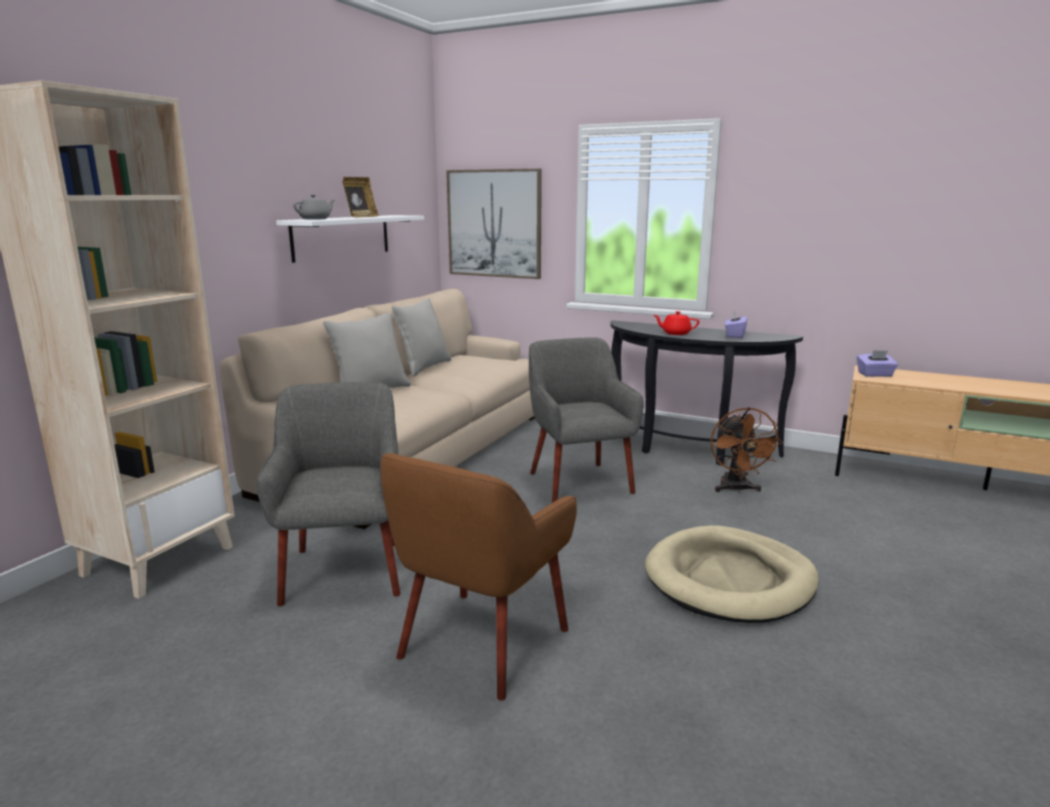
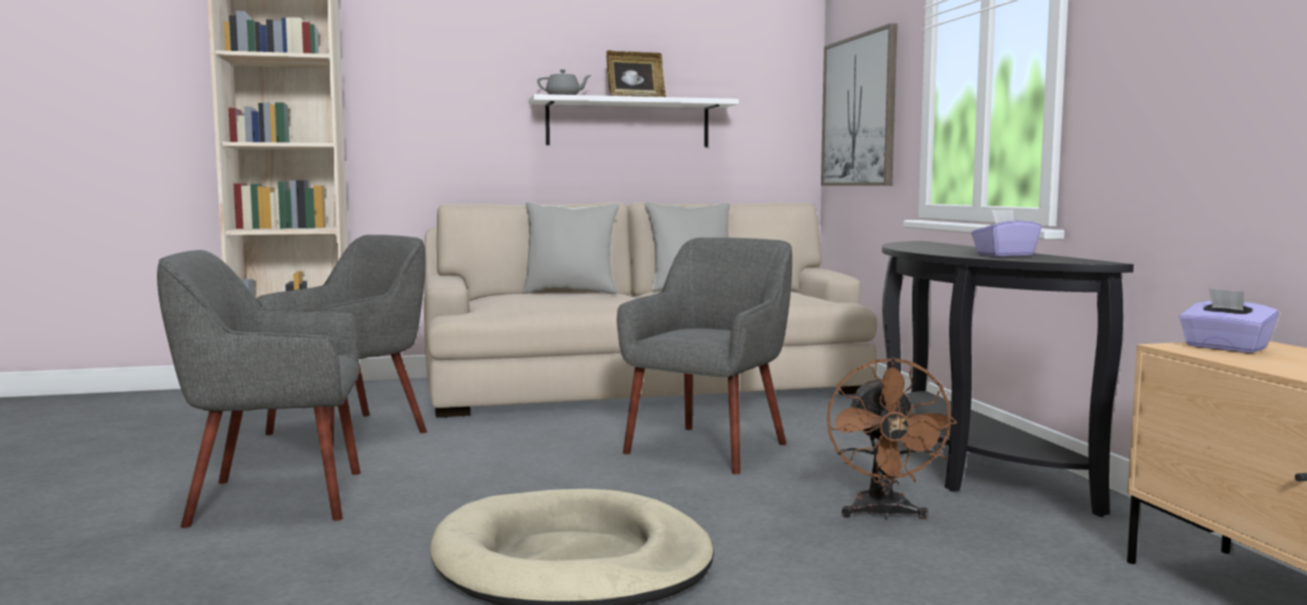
camera: 50 degrees right, 10 degrees down
brown armchair [381,453,577,701] -> grey armchair [157,250,360,528]
red teapot [653,311,699,335] -> none
brown fan [711,407,783,493] -> brown fan turned 45 degrees counterclockwise [827,357,957,520]

